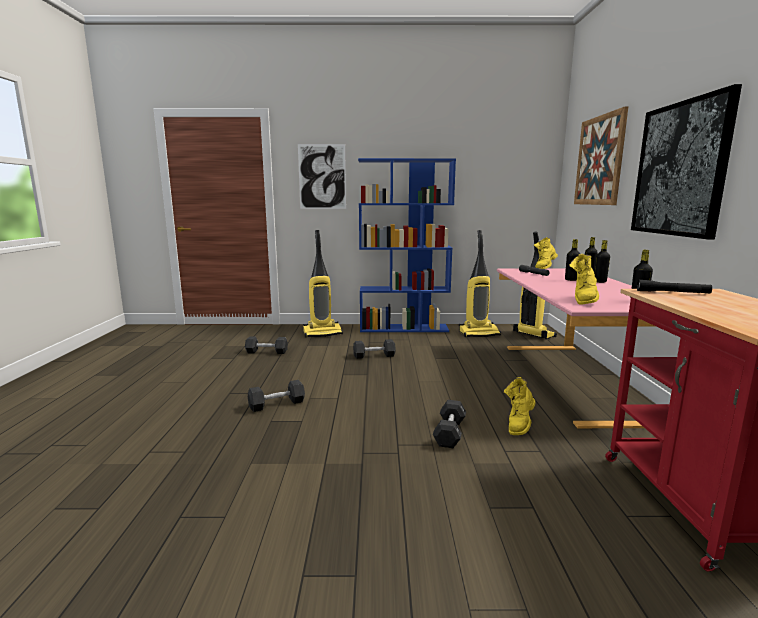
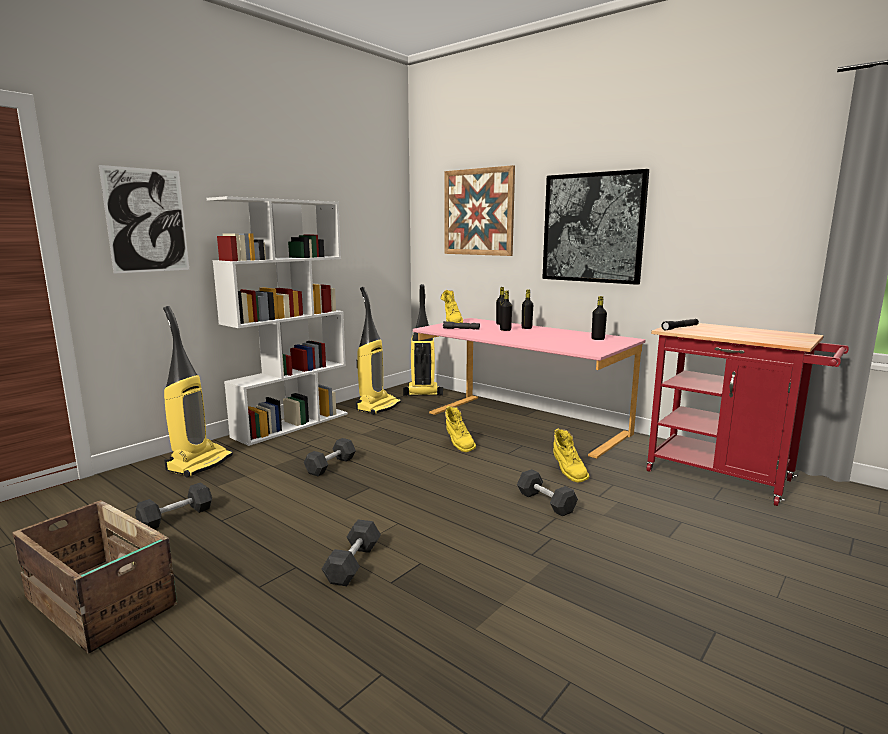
camera: 50 degrees left, 0 degrees up
blue bookcase [358,158,456,332] -> white bookcase [207,196,348,446]
yellow boot [569,254,599,305] -> yellow boot moved to [445,406,476,452]
none -> crate [12,500,177,654]

